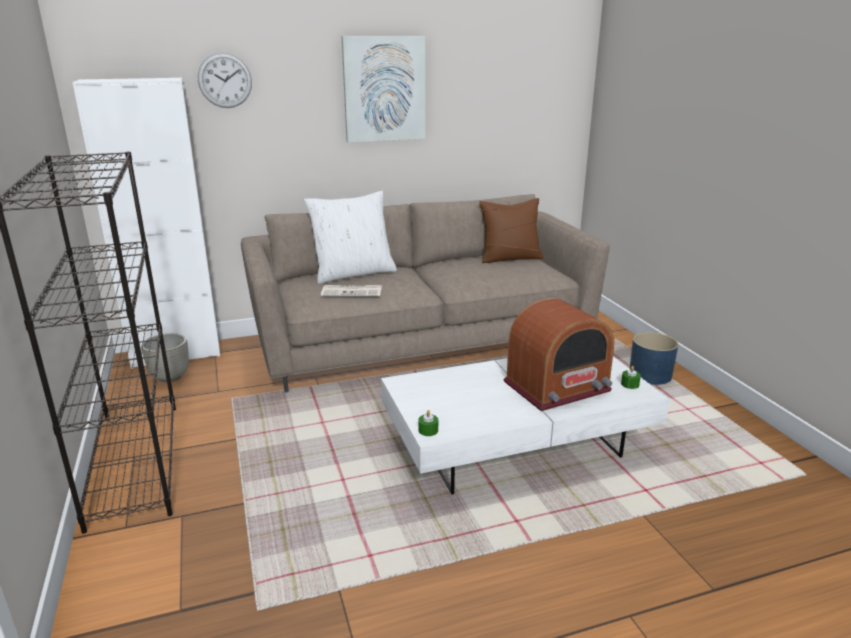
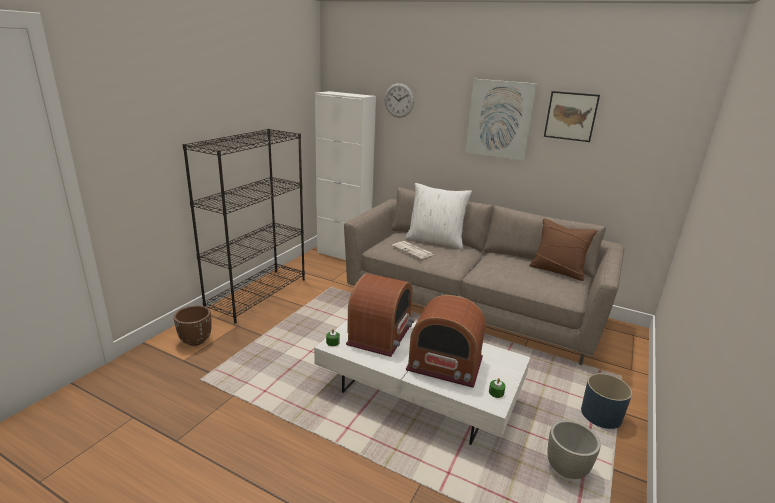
camera: 45 degrees right, 0 degrees up
grey planter [141,333,189,383] -> grey planter moved to [547,420,600,479]
none -> brown planter [174,305,212,346]
none -> radio [346,273,415,357]
none -> picture [544,91,600,142]

